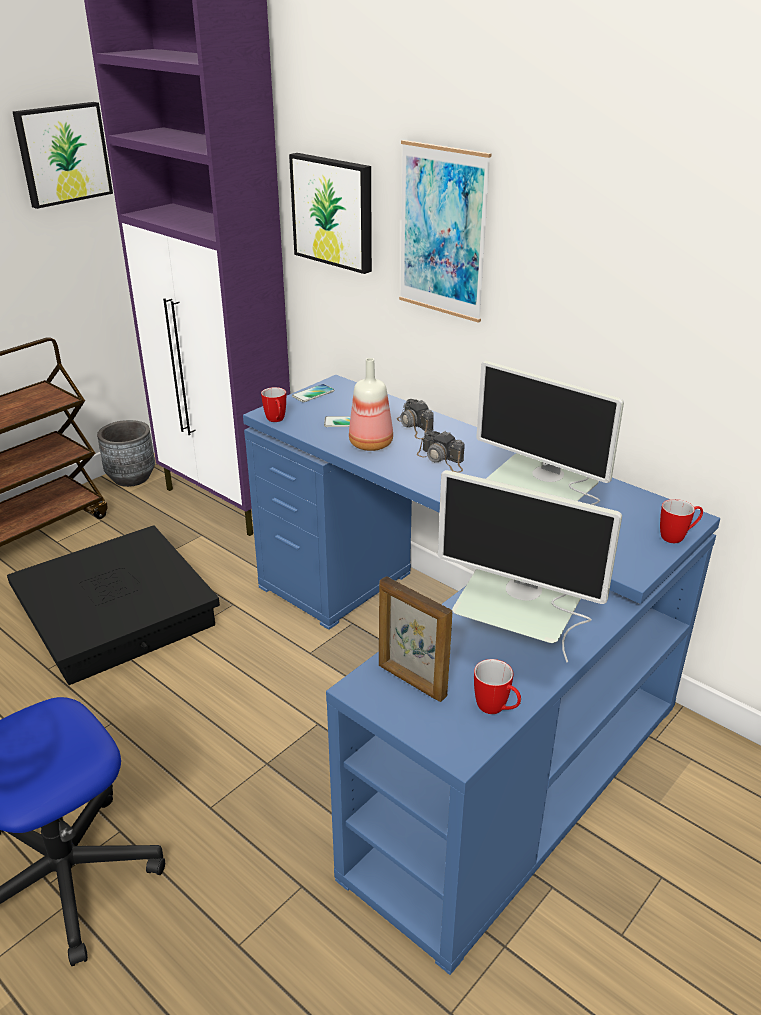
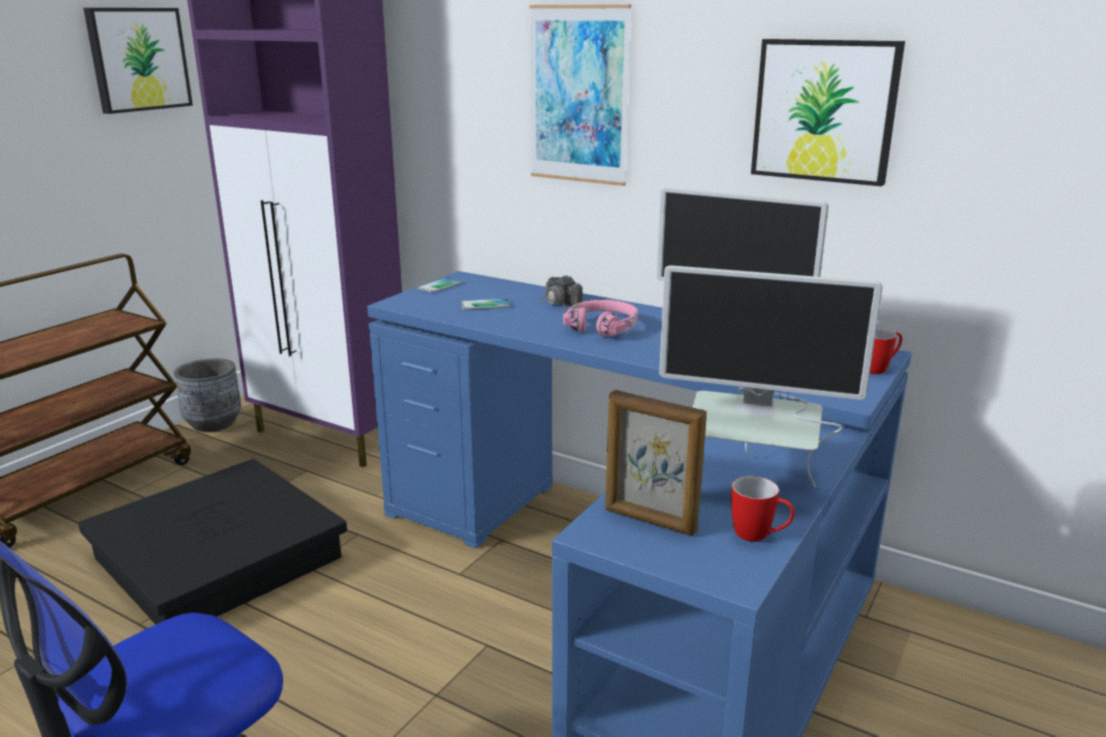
camera: 10 degrees left, 10 degrees down
mug [261,387,286,422] -> none
picture [289,153,372,274] -> picture moved to [751,39,905,186]
bottle [349,358,393,451] -> none
camera [417,431,465,473] -> pink headphones [563,300,638,337]

